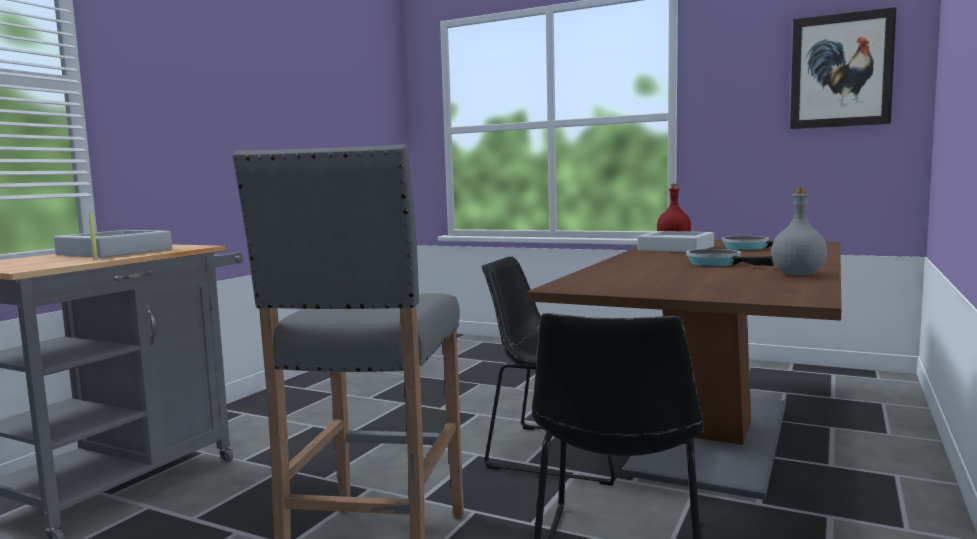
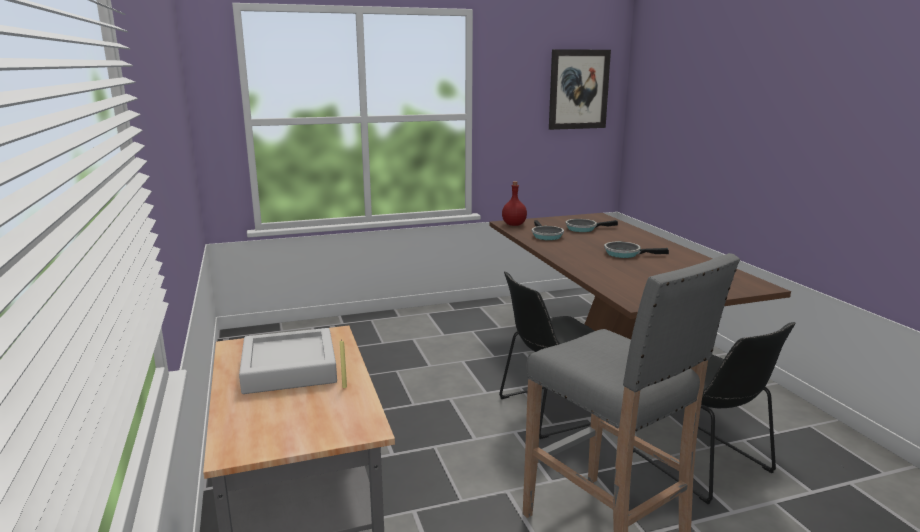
camera: 45 degrees left, 10 degrees up
grey tray [638,231,714,252] -> frying pan [532,220,564,240]
grey bottle [771,187,827,276] -> none

